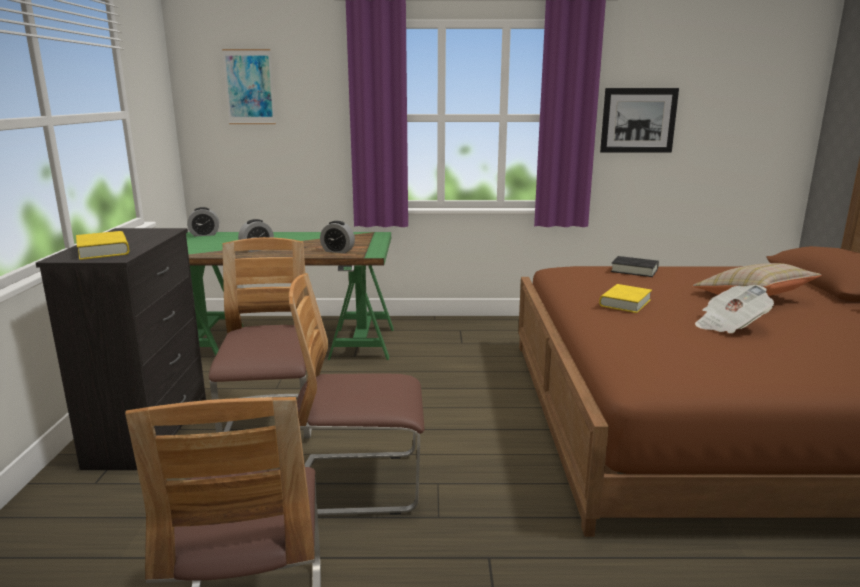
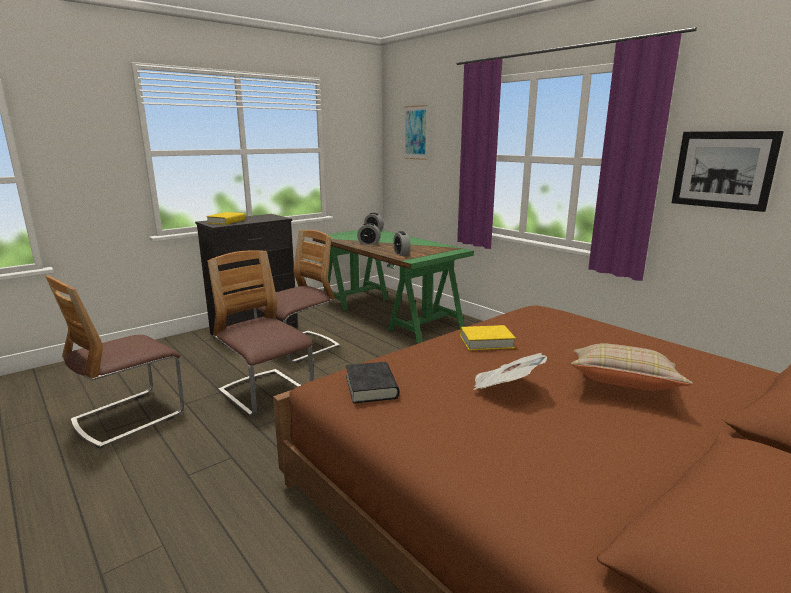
camera: 50 degrees right, 0 degrees up
black book [611,256,659,277] -> black book moved to [346,362,399,403]

